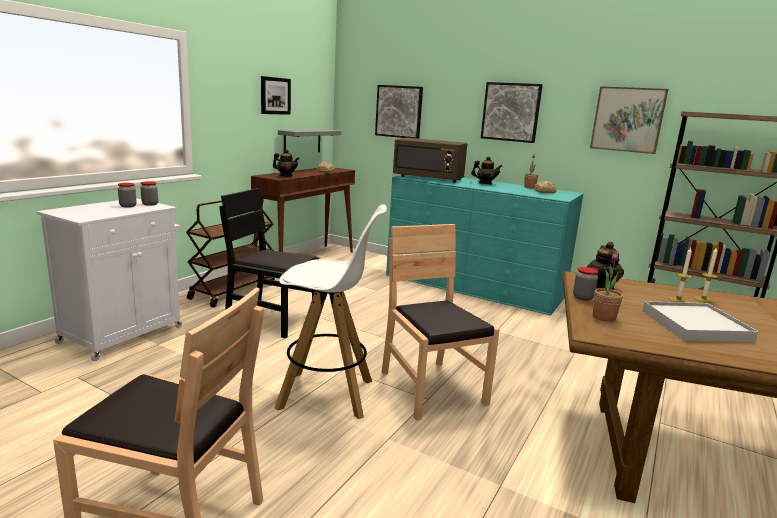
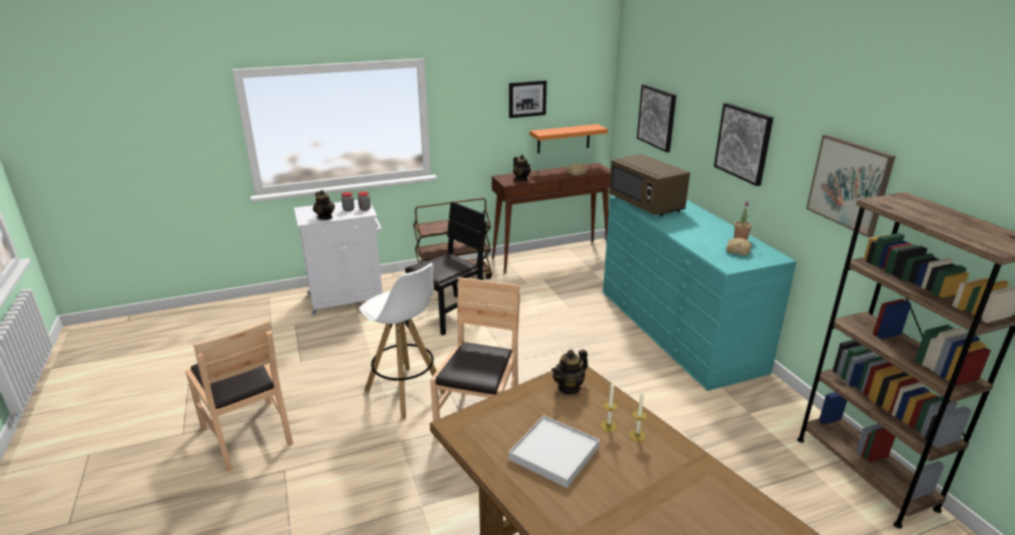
camera: 40 degrees right, 10 degrees up
black chair [220,188,319,339] -> black chair turned 75 degrees clockwise [405,201,487,335]
grey shelf [278,129,341,153] -> orange shelf [530,124,608,153]
teapot [471,156,503,184] -> teapot moved to [313,190,335,220]
jar [573,267,598,301] -> none
potted plant [593,253,623,322] -> none

